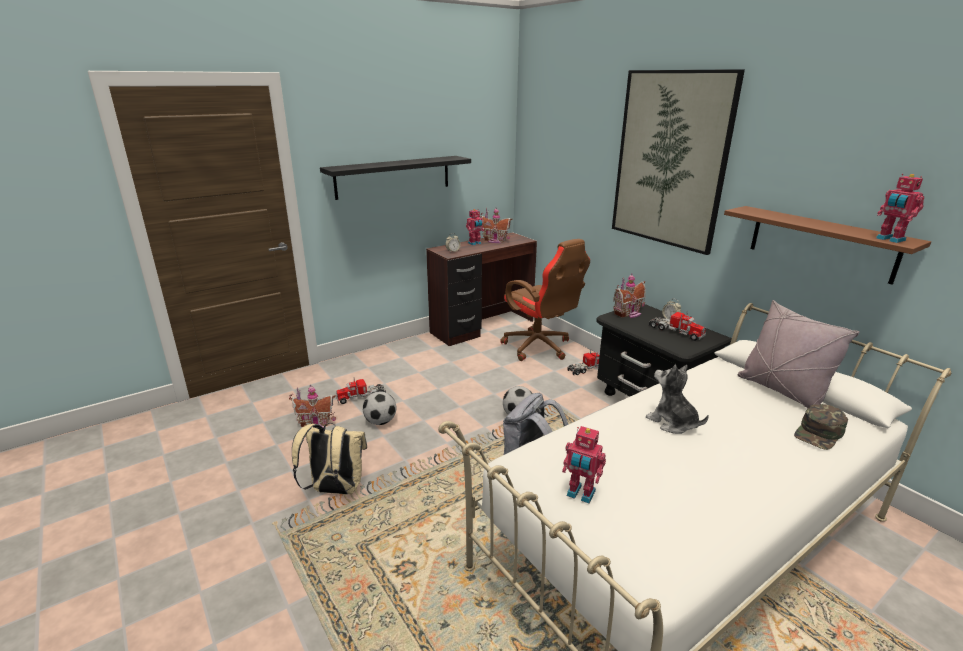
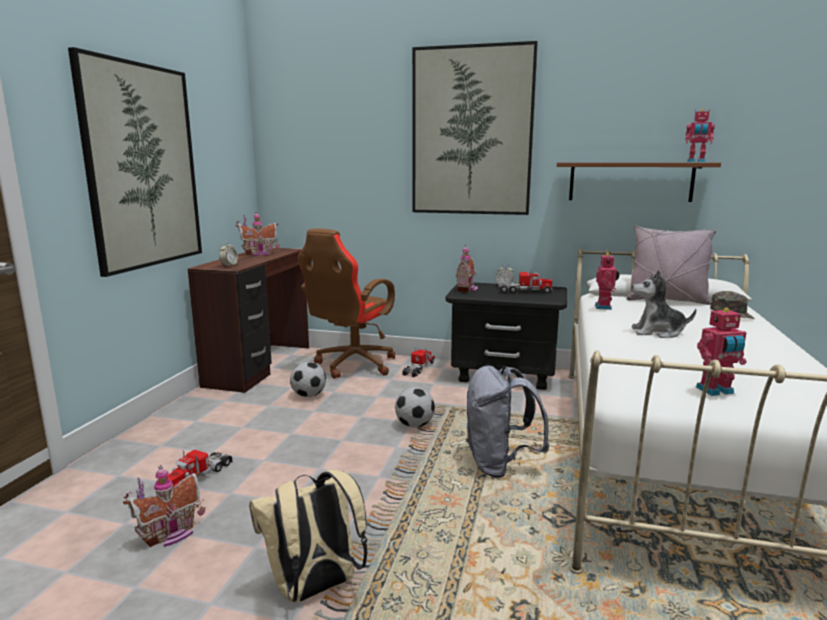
camera: 40 degrees left, 10 degrees down
black shelf [320,156,471,200] -> picture [68,47,202,277]
football [363,391,396,425] -> football moved to [290,362,326,397]
toy robot [466,209,484,245] -> toy robot moved to [595,253,620,310]
brown office chair [500,239,590,361] -> brown office chair turned 105 degrees clockwise [298,228,395,379]

